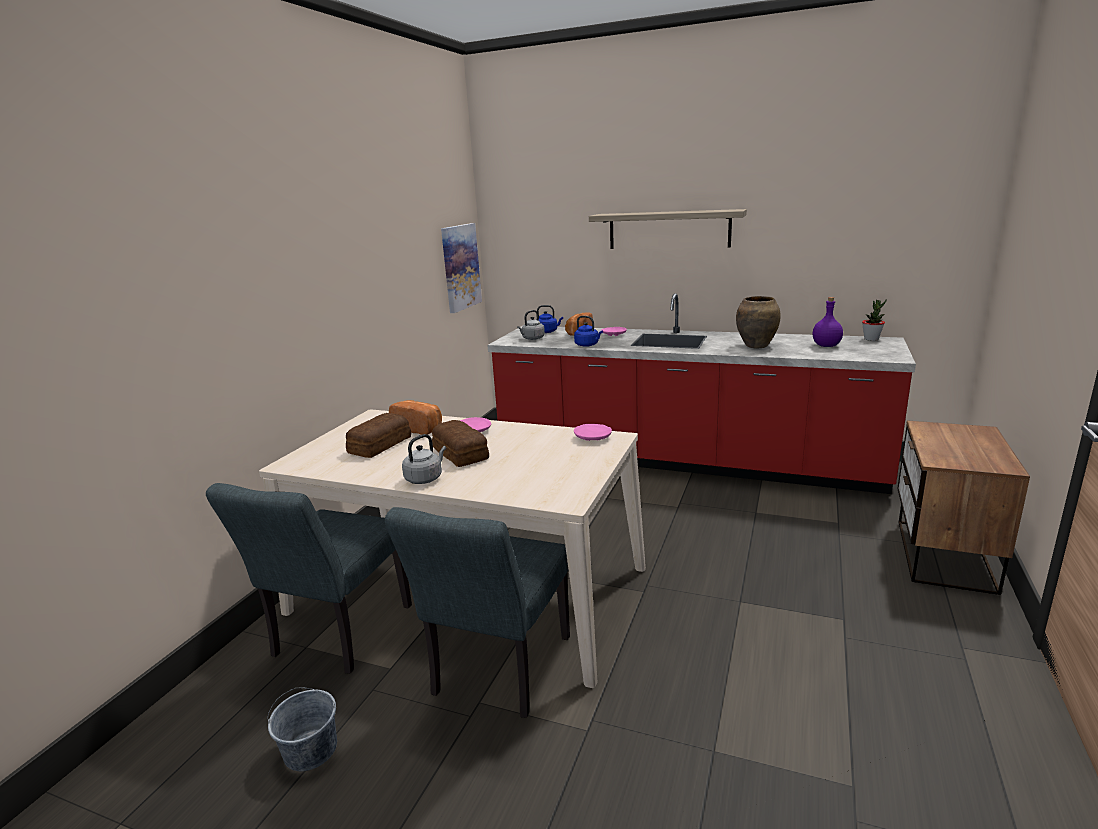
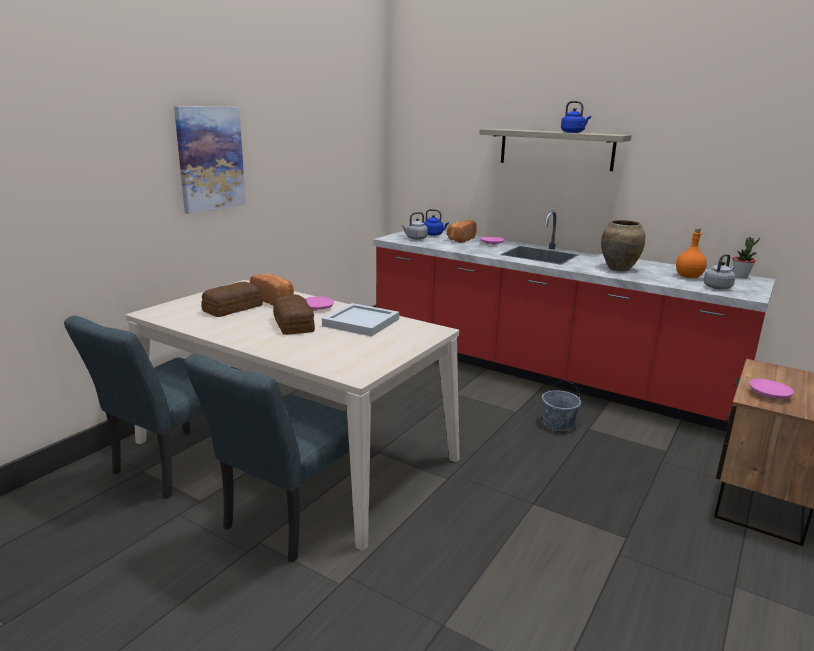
camera: 10 degrees right, 0 degrees up
grey bucket [267,687,337,771] -> grey bucket moved to [542,381,581,431]
grey kettle [402,434,446,484] -> grey kettle moved to [703,254,735,289]
picture [441,223,482,313] -> picture moved to [174,106,246,214]
blue kettle [574,316,603,347] -> blue kettle moved to [561,101,591,133]
pink plate [574,424,612,441] -> pink plate moved to [749,379,794,399]
purple bottle [813,297,843,347] -> orange bottle [676,228,707,278]
none -> white tray [322,303,399,336]

